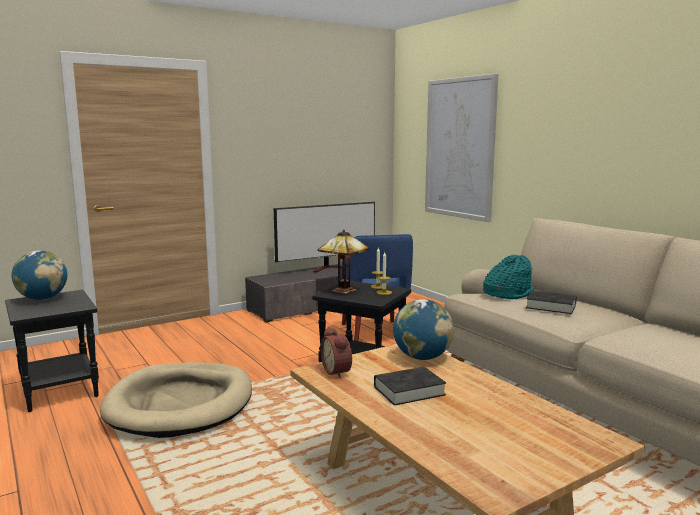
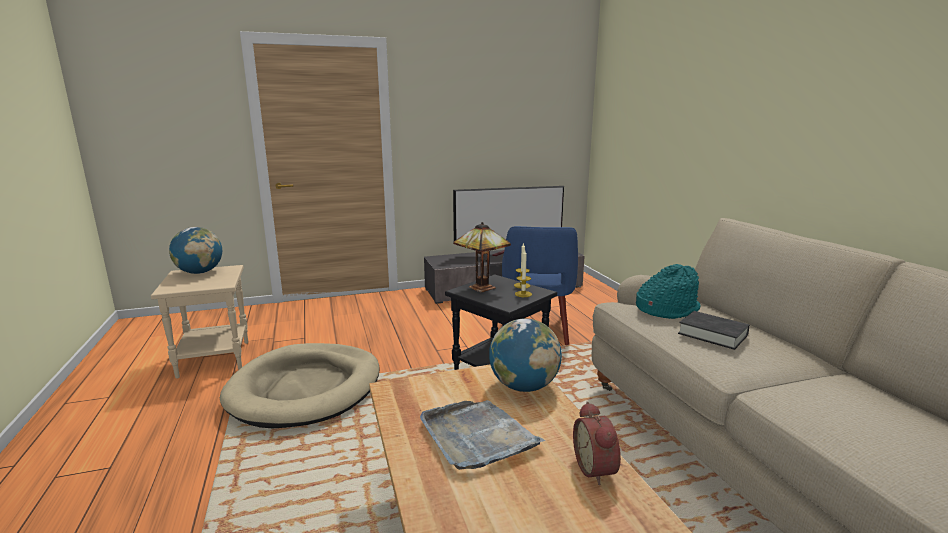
camera: 15 degrees right, 5 degrees up
black side table [5,290,99,412] -> beige side table [151,265,248,379]
alarm clock [320,327,352,378] -> alarm clock moved to [573,402,621,485]
black book [374,367,446,406] -> grey tray [420,400,546,470]
picture [425,73,498,222] -> none

